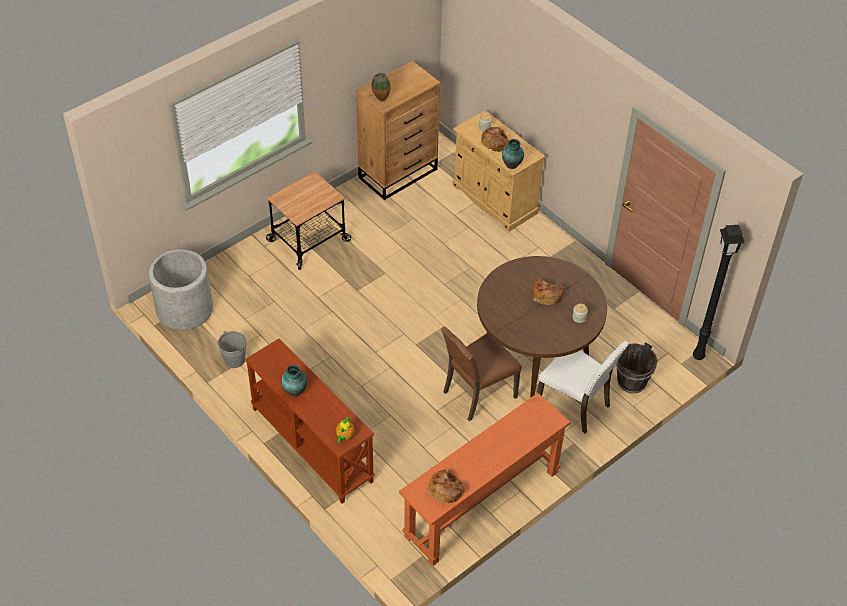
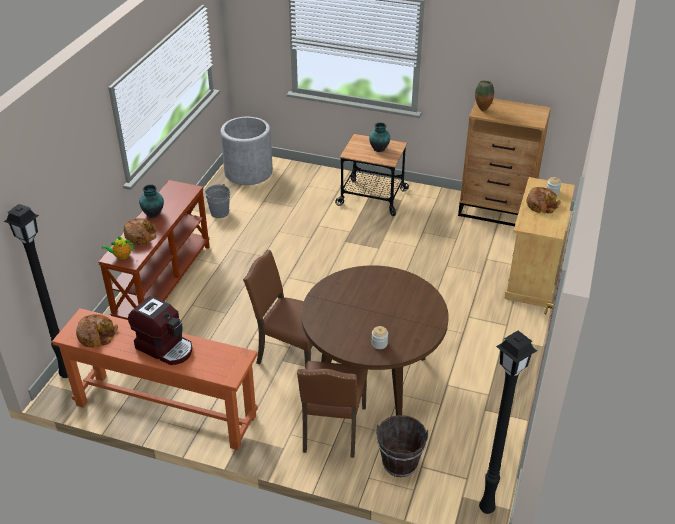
camera: 60 degrees right, 10 degrees down
vase [502,139,524,169] -> vase moved to [369,122,390,152]
bread [533,279,565,305] -> bread moved to [124,218,157,245]
white chair [537,341,629,434] -> brown chair [297,361,368,458]
none -> black floor lamp [4,204,68,378]
none -> coffee machine [128,296,192,365]

